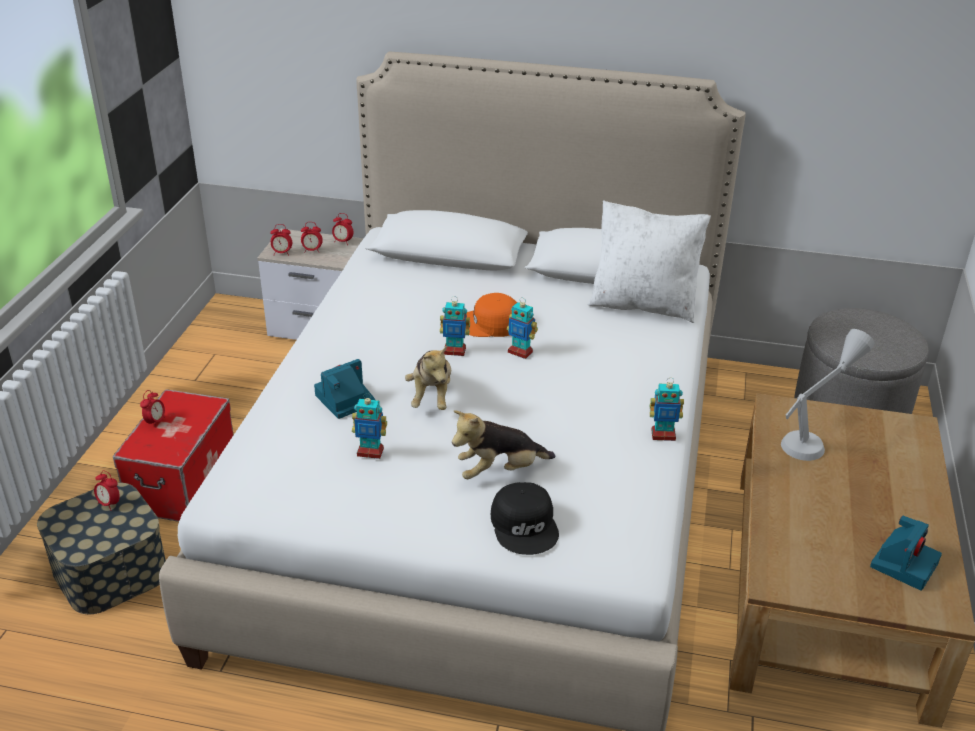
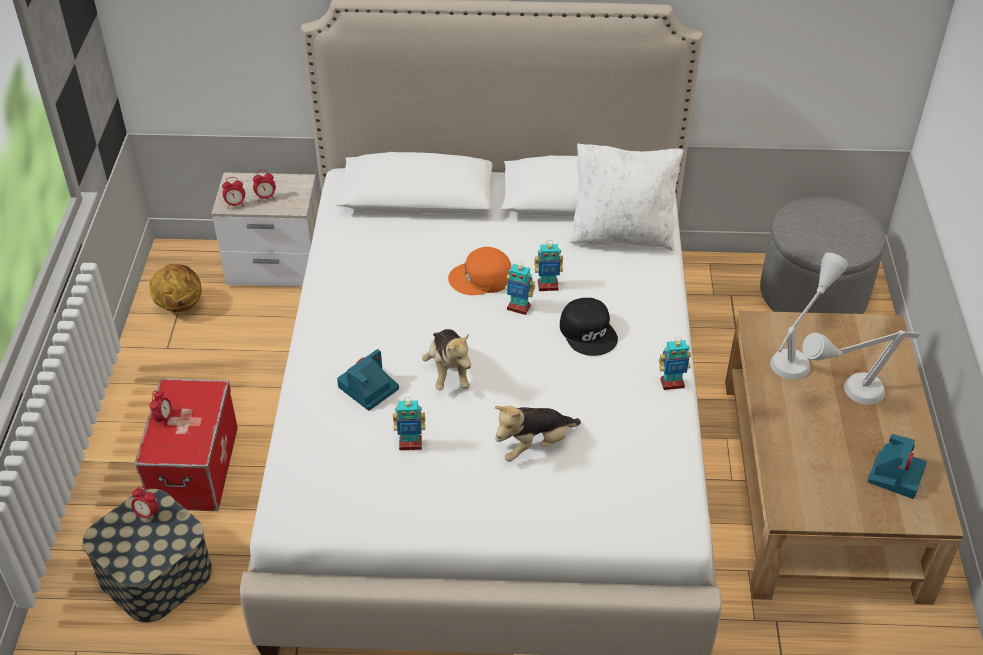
camera: 10 degrees left, 10 degrees up
alarm clock [332,213,353,245] -> none
toy robot [440,296,470,356] -> toy robot moved to [534,240,563,291]
black cap [491,482,559,555] -> black cap moved to [560,298,618,356]
none -> basketball [149,264,202,314]
none -> grey table lamp [802,330,920,405]

